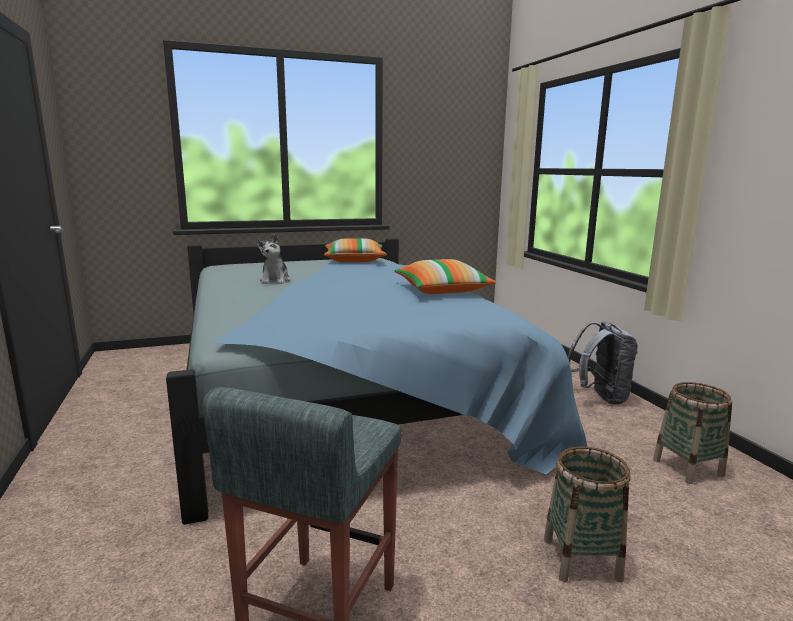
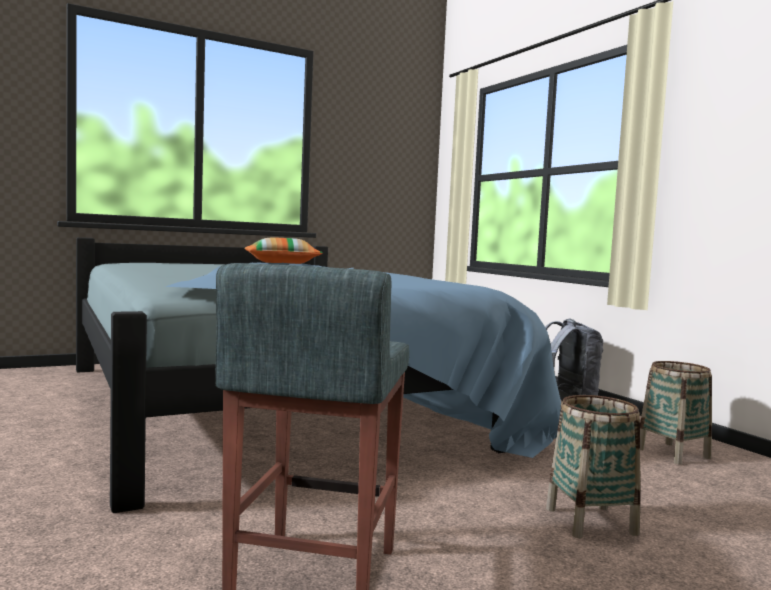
camera: 10 degrees left, 10 degrees down
plush toy [257,234,290,284] -> none
pillow [394,259,496,294] -> none

